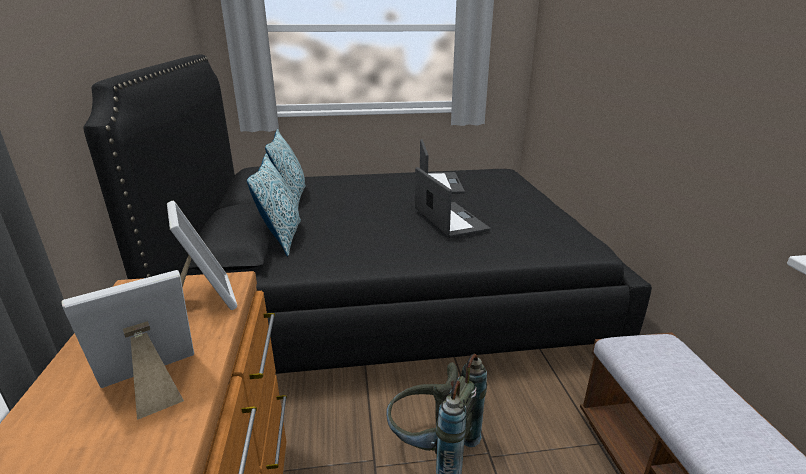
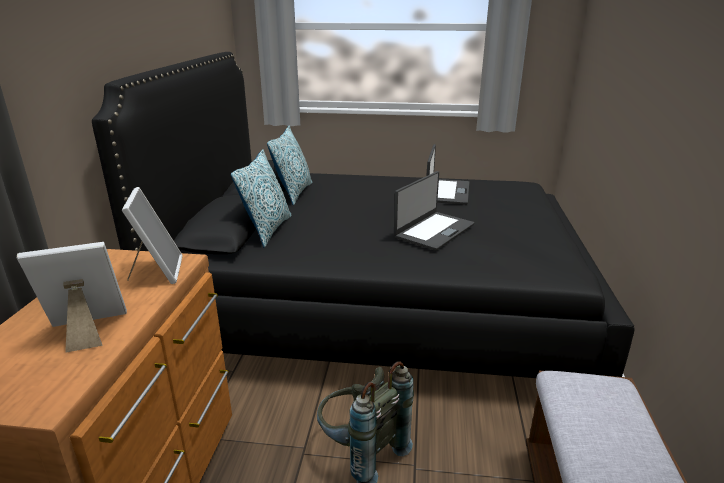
camera: 15 degrees right, 0 degrees up
laptop [415,167,491,238] -> laptop turned 45 degrees clockwise [394,171,475,251]

